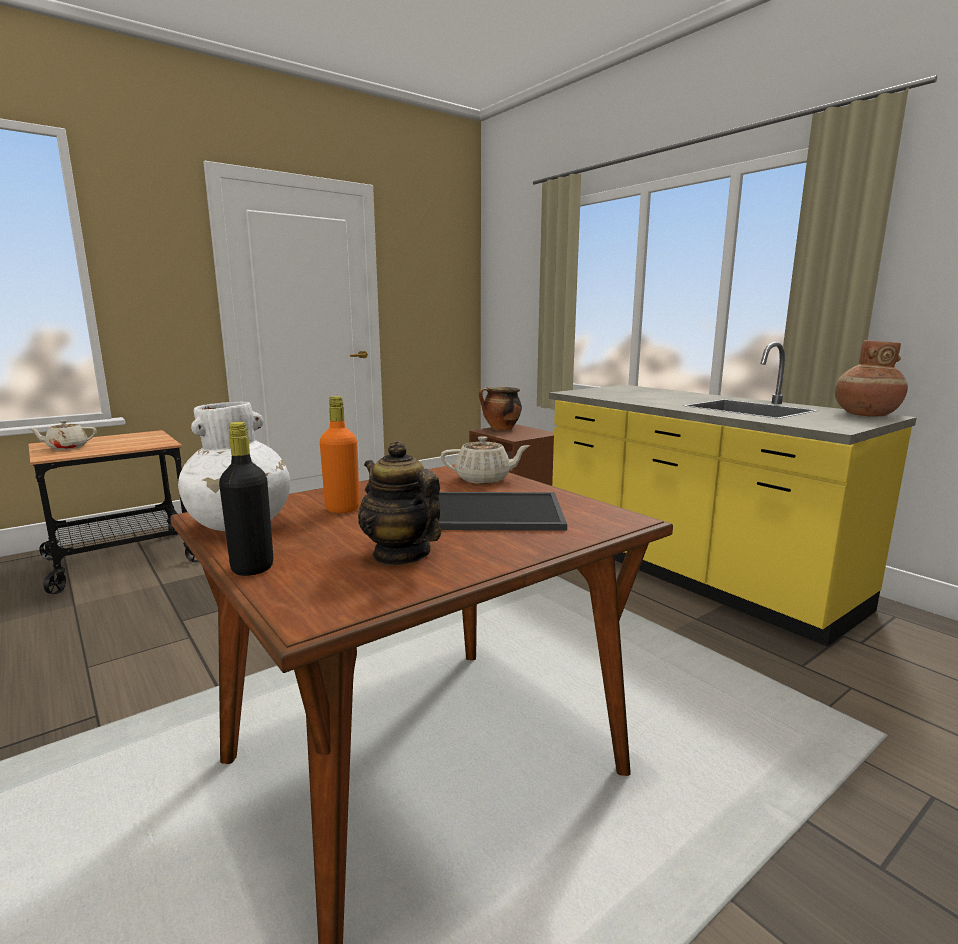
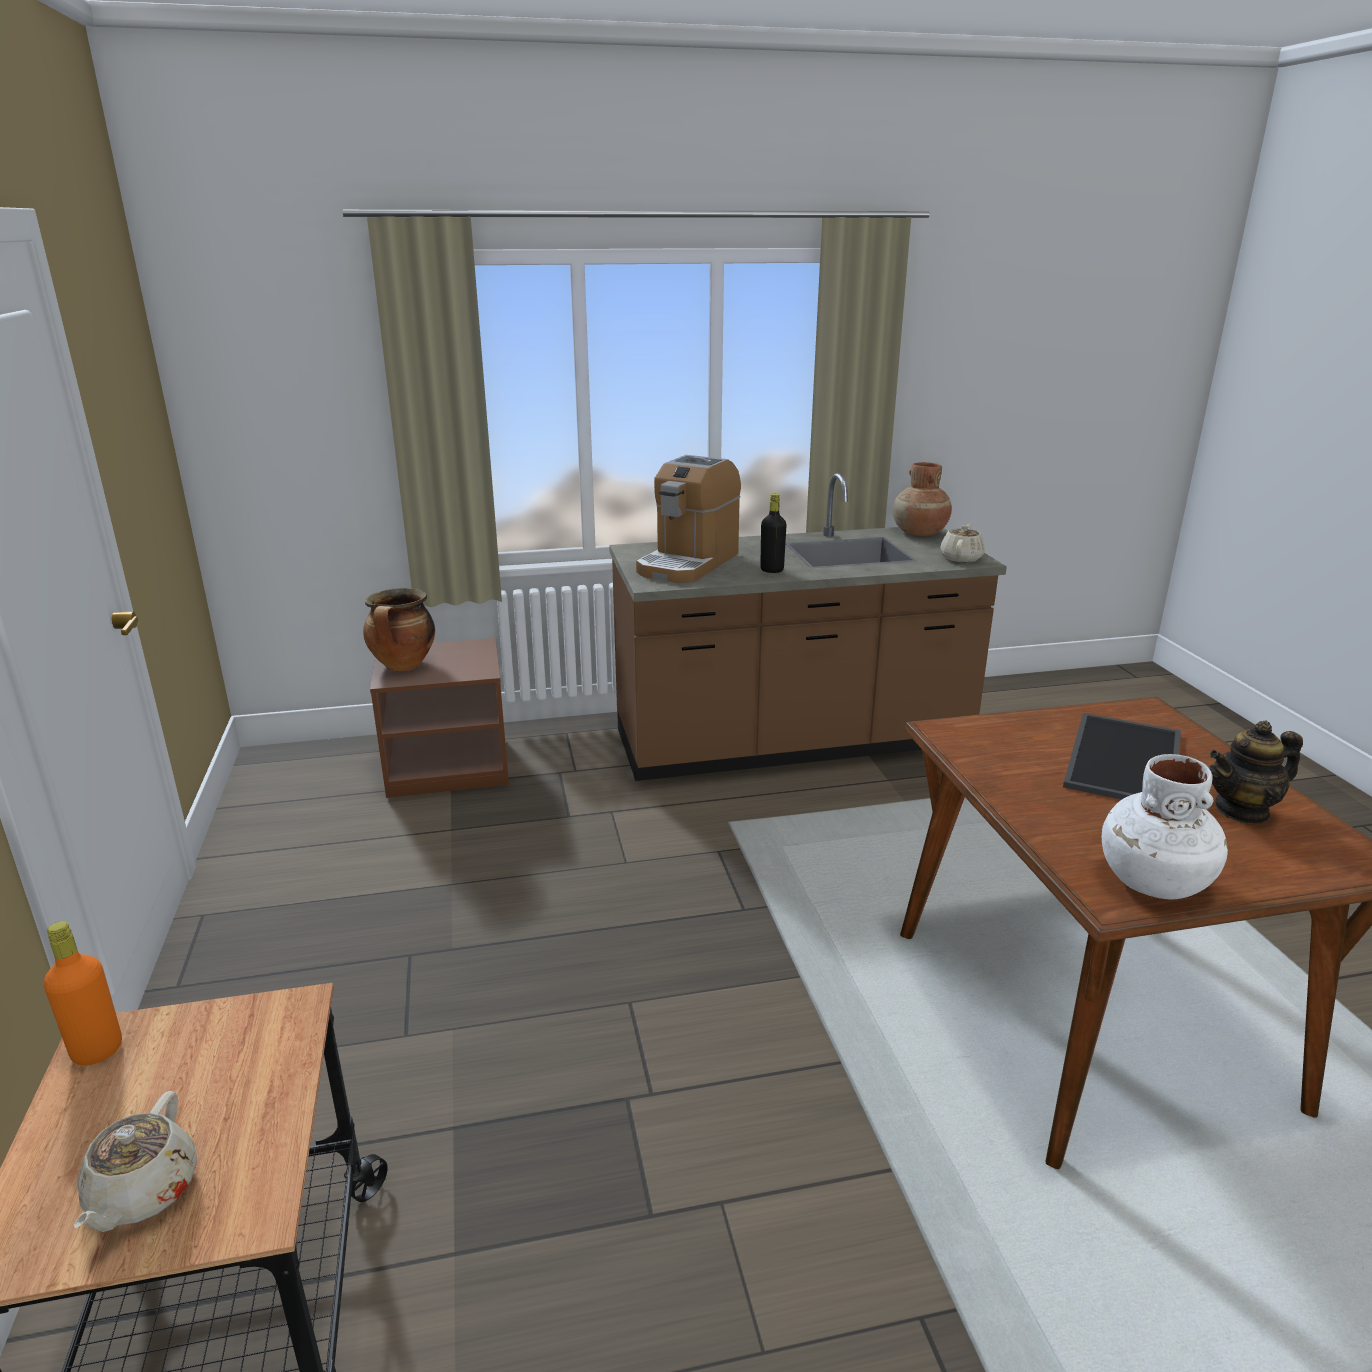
camera: 65 degrees left, 10 degrees up
black bottle [219,422,273,576] -> black bottle moved to [760,494,787,573]
orange bottle [320,396,360,513] -> orange bottle moved to [44,921,122,1066]
beige teapot [441,436,531,484] -> beige teapot moved to [941,523,985,562]
yellow counter [549,342,917,647] -> brown counter [609,473,1007,781]
none -> coffee machine [636,455,741,583]

